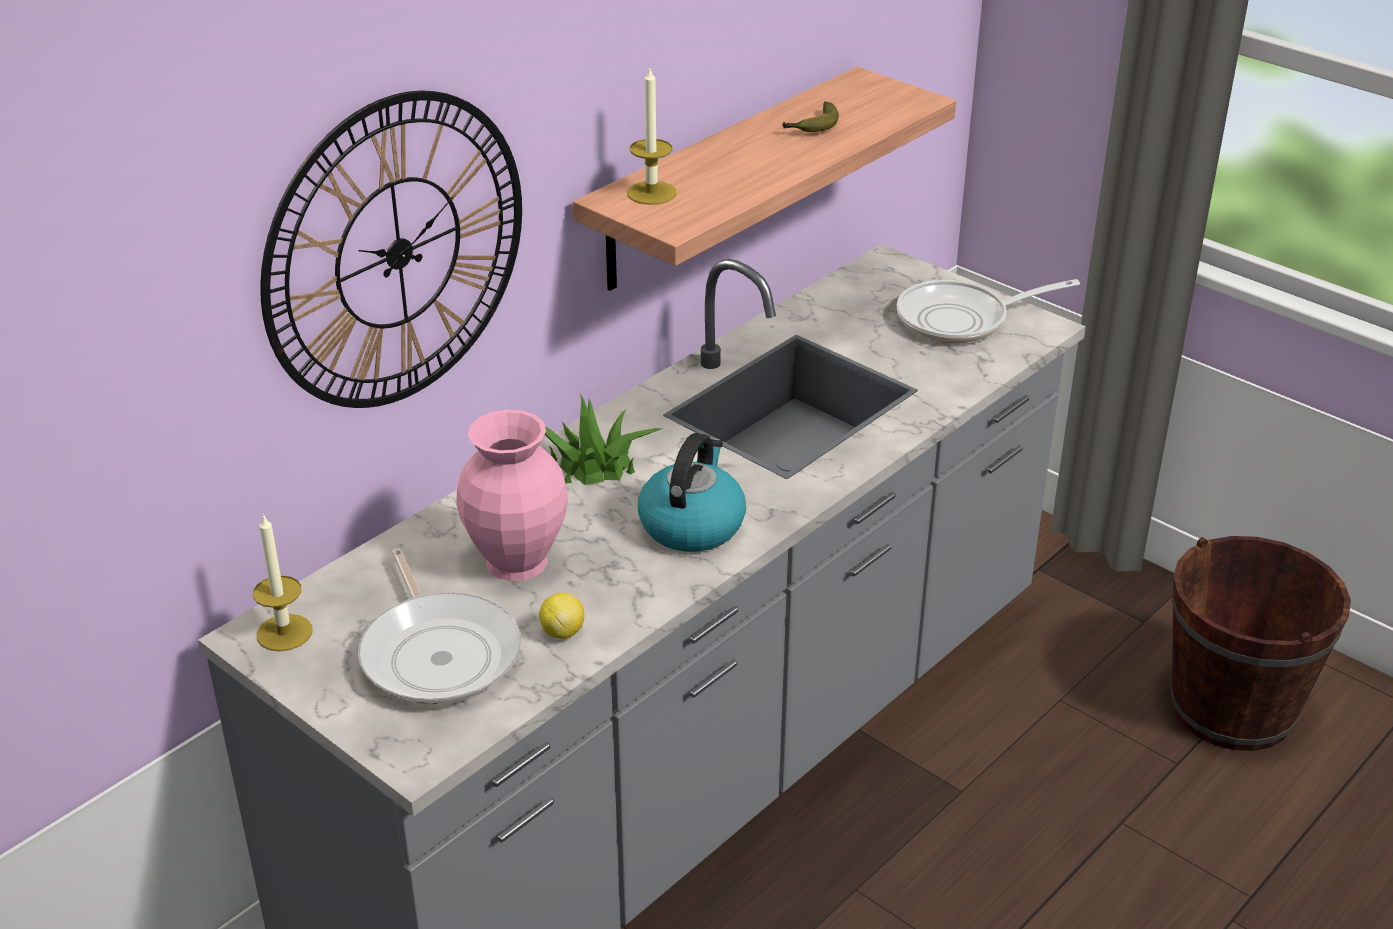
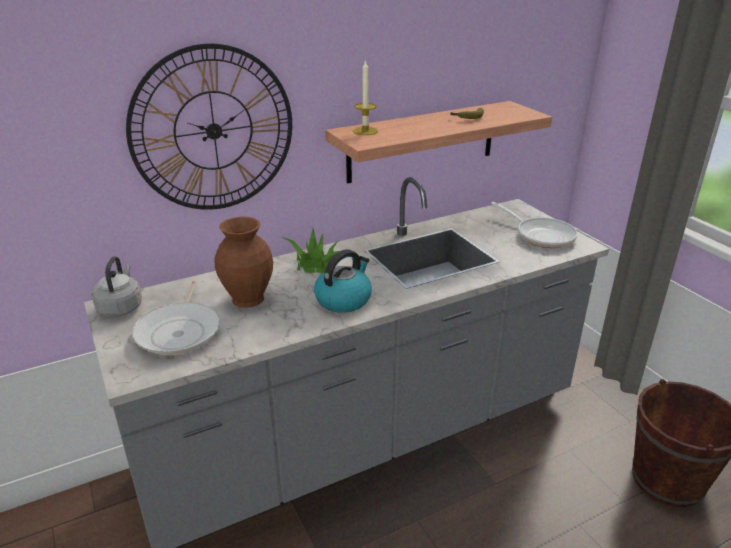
camera: 20 degrees right, 5 degrees down
candle [253,513,312,651] -> grey kettle [92,256,142,317]
pink vase [456,409,568,581] -> brown vase [215,217,273,308]
lemon [539,593,584,639] -> none
frying pan [897,279,1080,343] -> frying pan turned 135 degrees counterclockwise [491,202,578,248]

